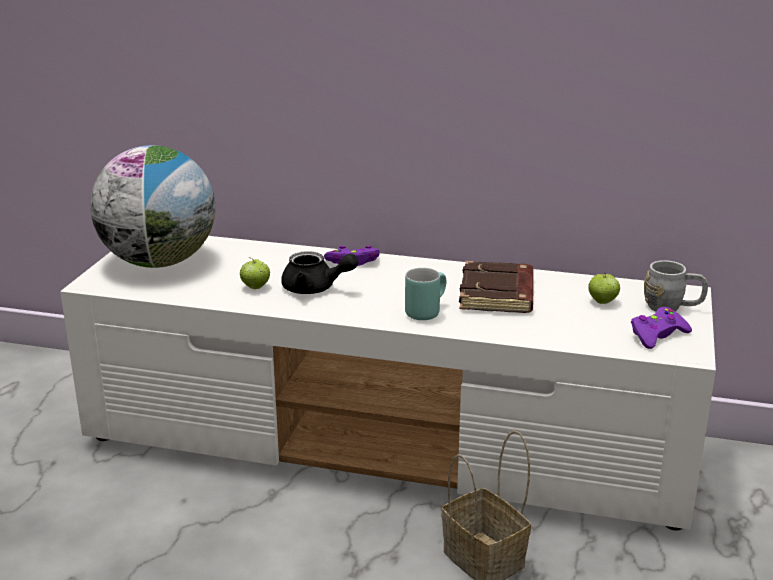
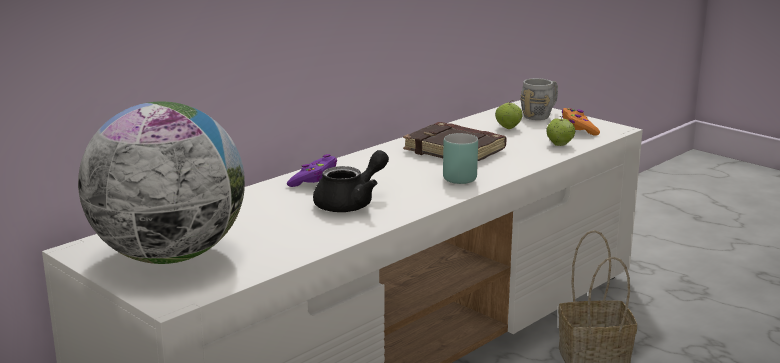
camera: 60 degrees left, 5 degrees down
apple [240,257,270,289] -> apple moved to [546,116,575,146]
purple game controller [631,307,692,349] -> orange game controller [562,108,600,136]

